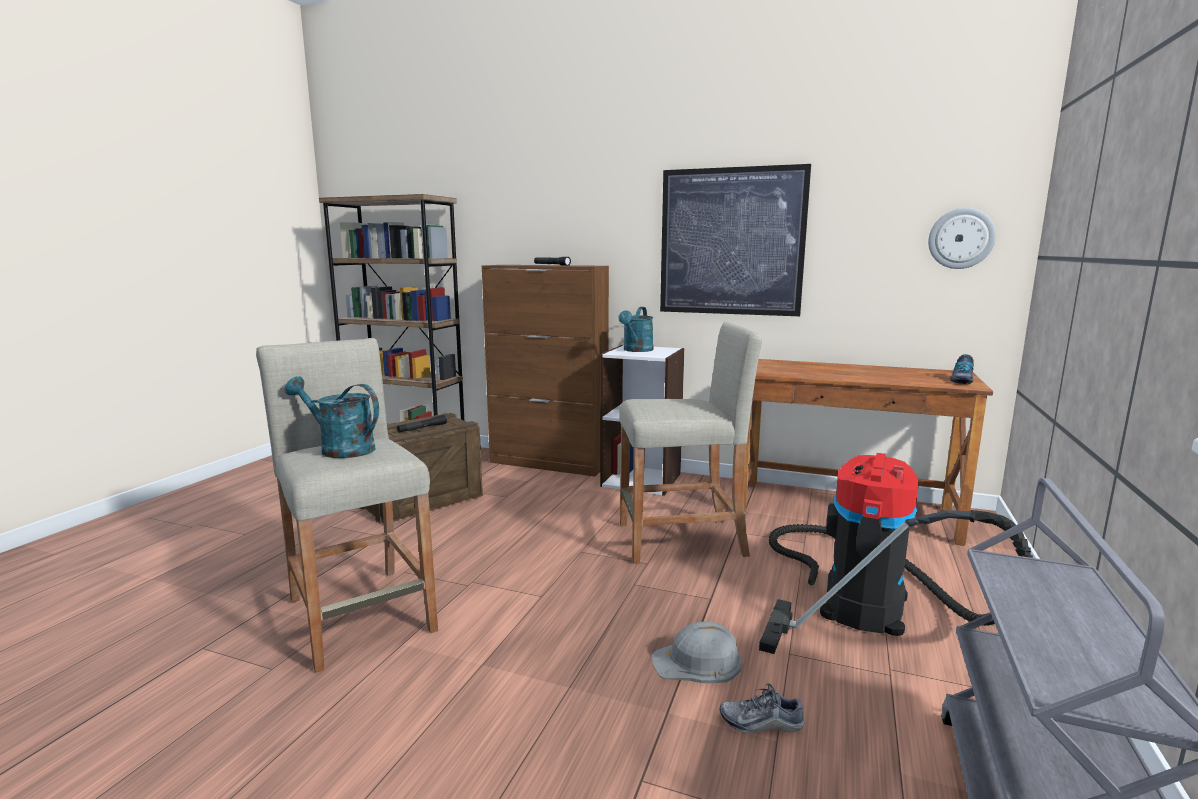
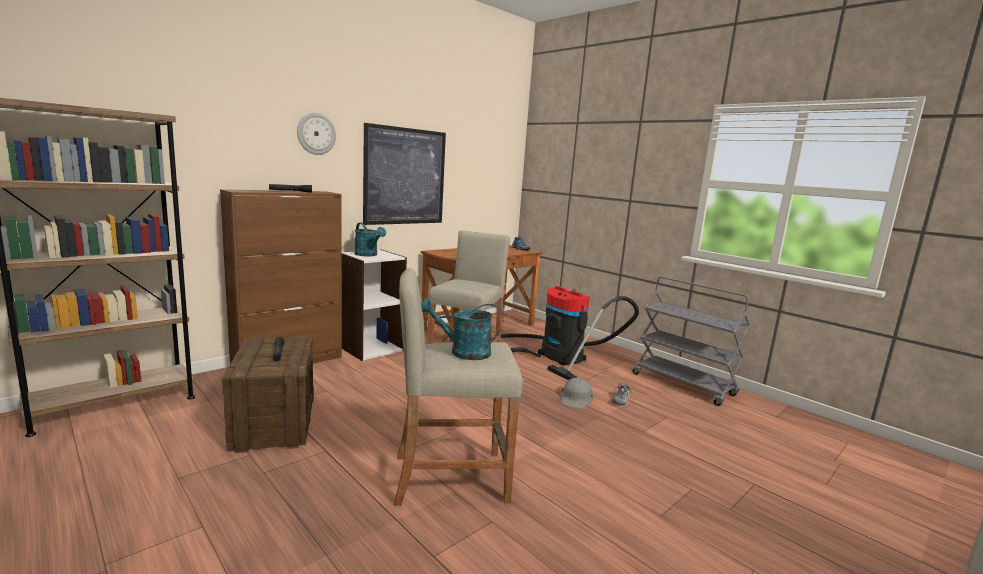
camera: 65 degrees left, 0 degrees up
turquoise watering can [285,376,379,458] -> turquoise watering can turned 45 degrees clockwise [421,298,504,360]
wall clock [928,208,996,269] -> wall clock moved to [297,113,336,155]

